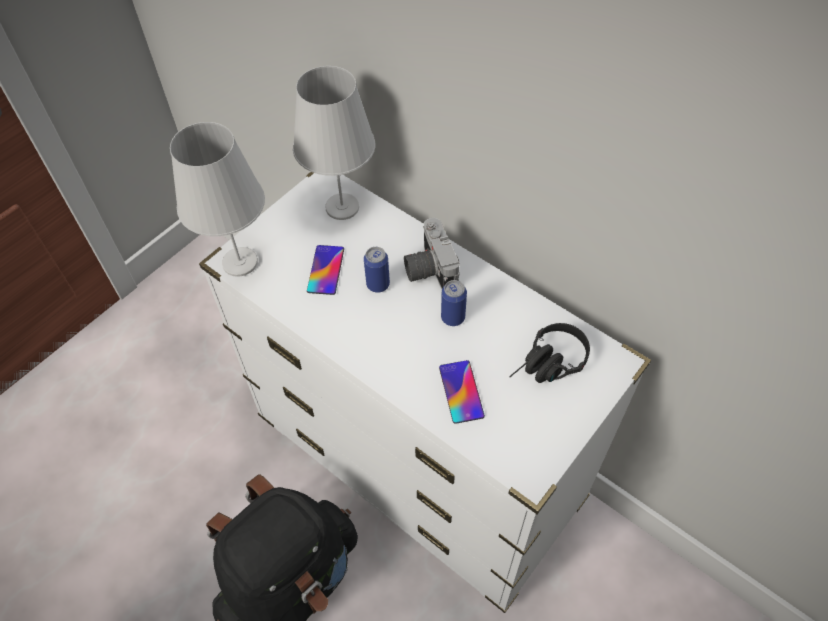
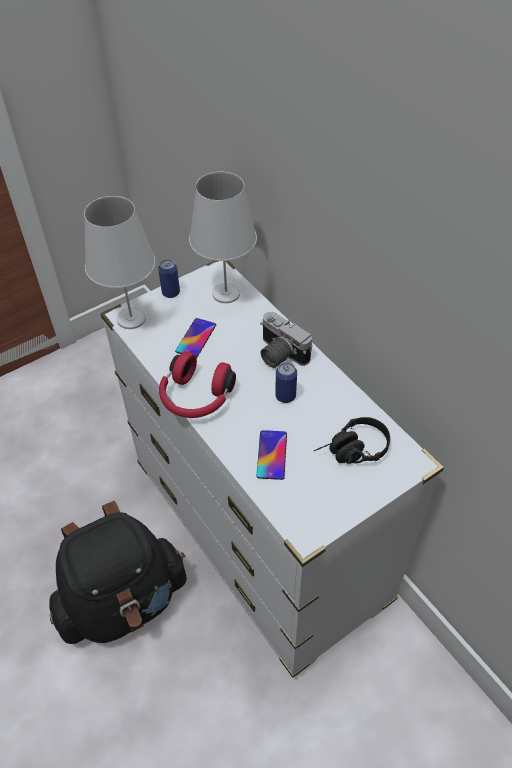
camera: 15 degrees right, 5 degrees down
can [364,247,390,293] -> can moved to [158,259,180,298]
camera [404,218,460,289] -> camera turned 45 degrees counterclockwise [260,312,312,368]
none -> red headphones [159,351,236,418]

